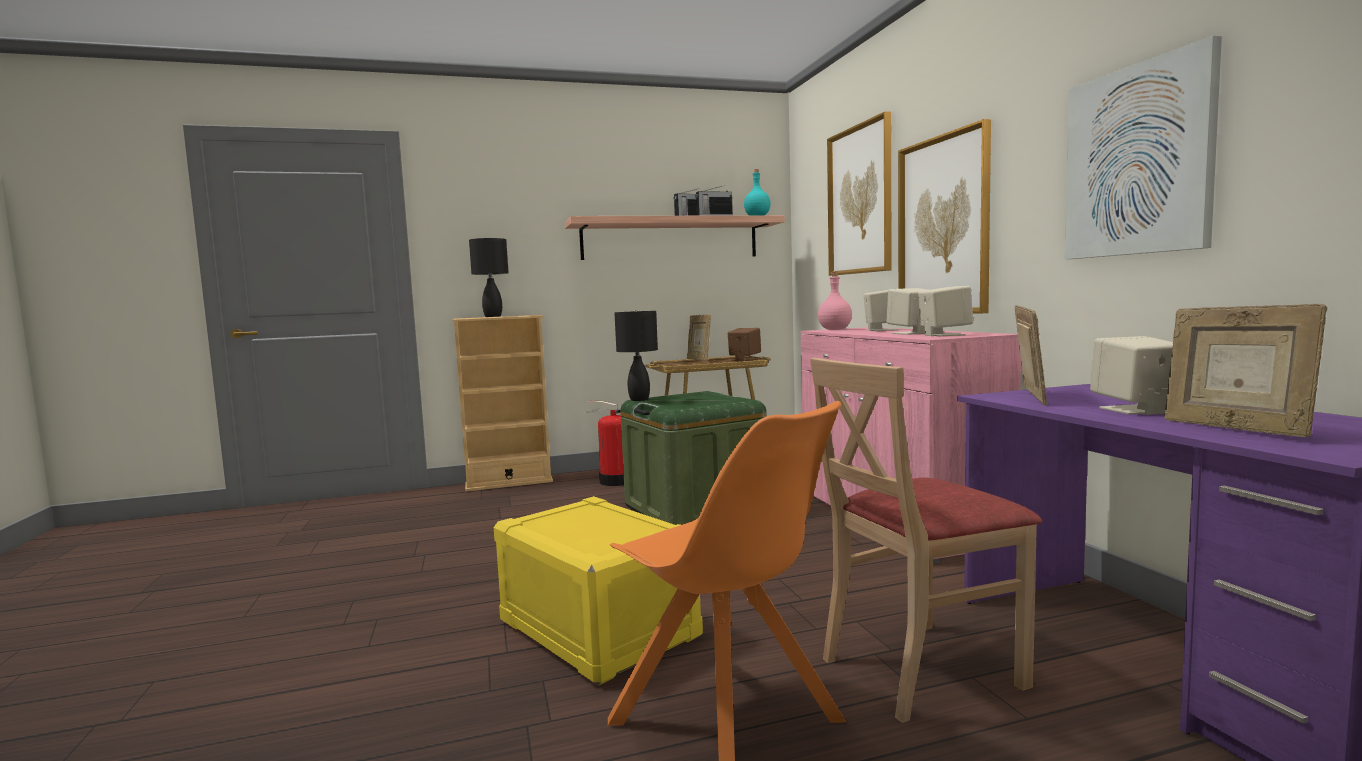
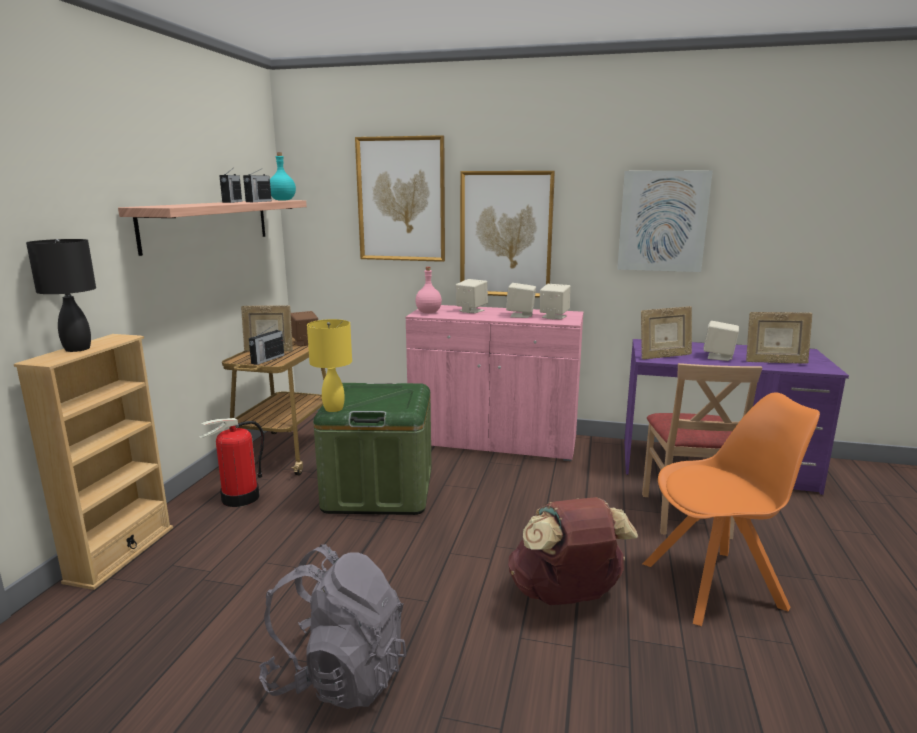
camera: 60 degrees left, 10 degrees up
yellow storage box [494,496,703,686] -> brown backpack [508,497,638,605]
black table lamp [614,310,658,401] -> yellow table lamp [307,319,352,412]
picture frame [1014,305,1047,405] -> picture frame turned 120 degrees clockwise [641,306,692,359]
none -> radio [249,326,284,365]
none -> grey backpack [259,544,406,709]

